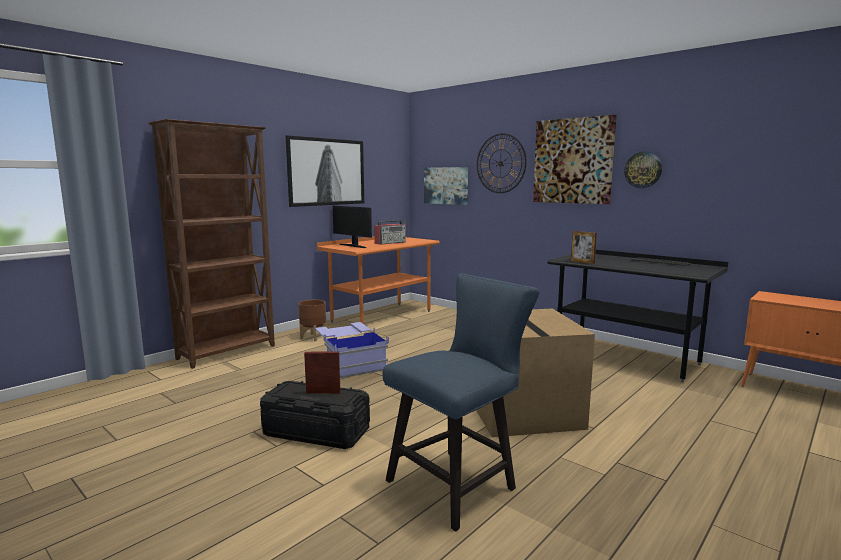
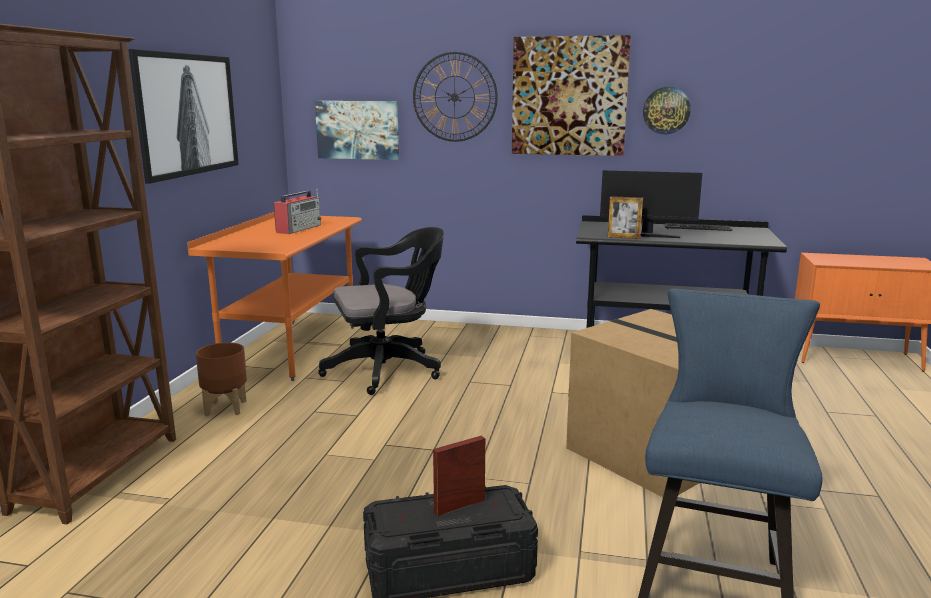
camera: 30 degrees left, 5 degrees up
blue storage box [315,322,389,378] -> none
monitor [333,206,372,248] -> monitor moved to [600,170,702,238]
none -> black office chair [318,227,444,395]

